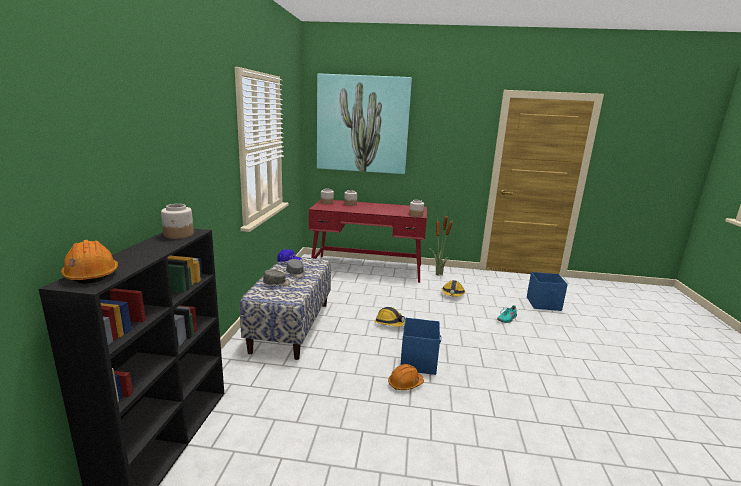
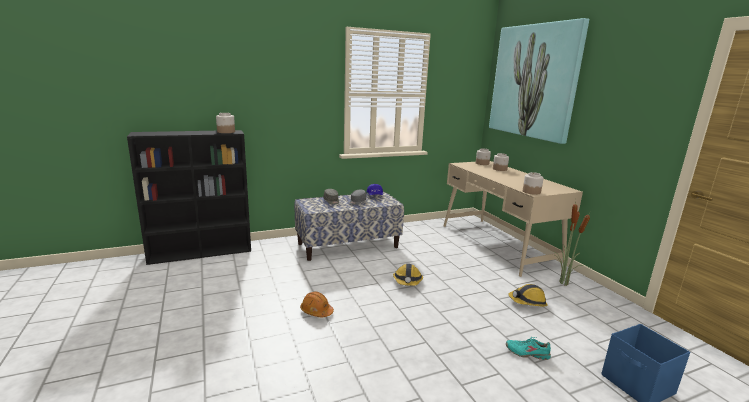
camera: 60 degrees right, 0 degrees up
orange hard hat [61,240,118,284] -> none
red desk [309,200,427,283] -> beige desk [444,161,583,277]
blue storage box [401,318,441,375] -> none

